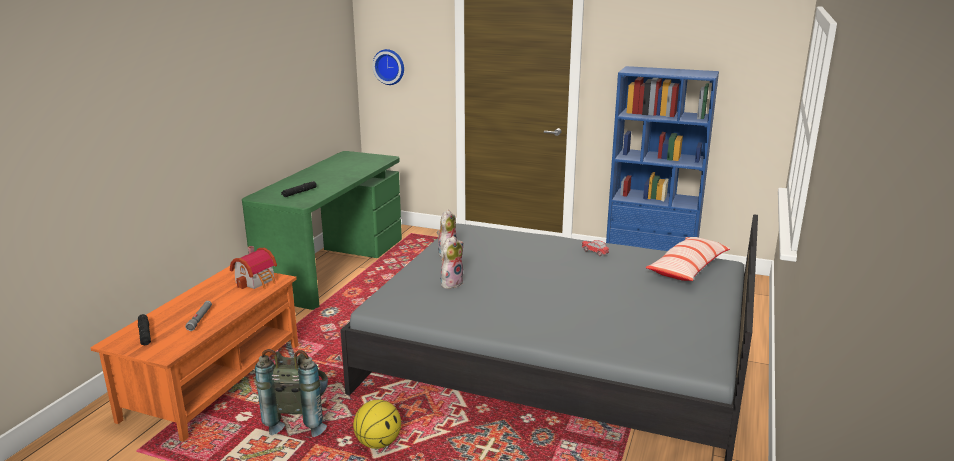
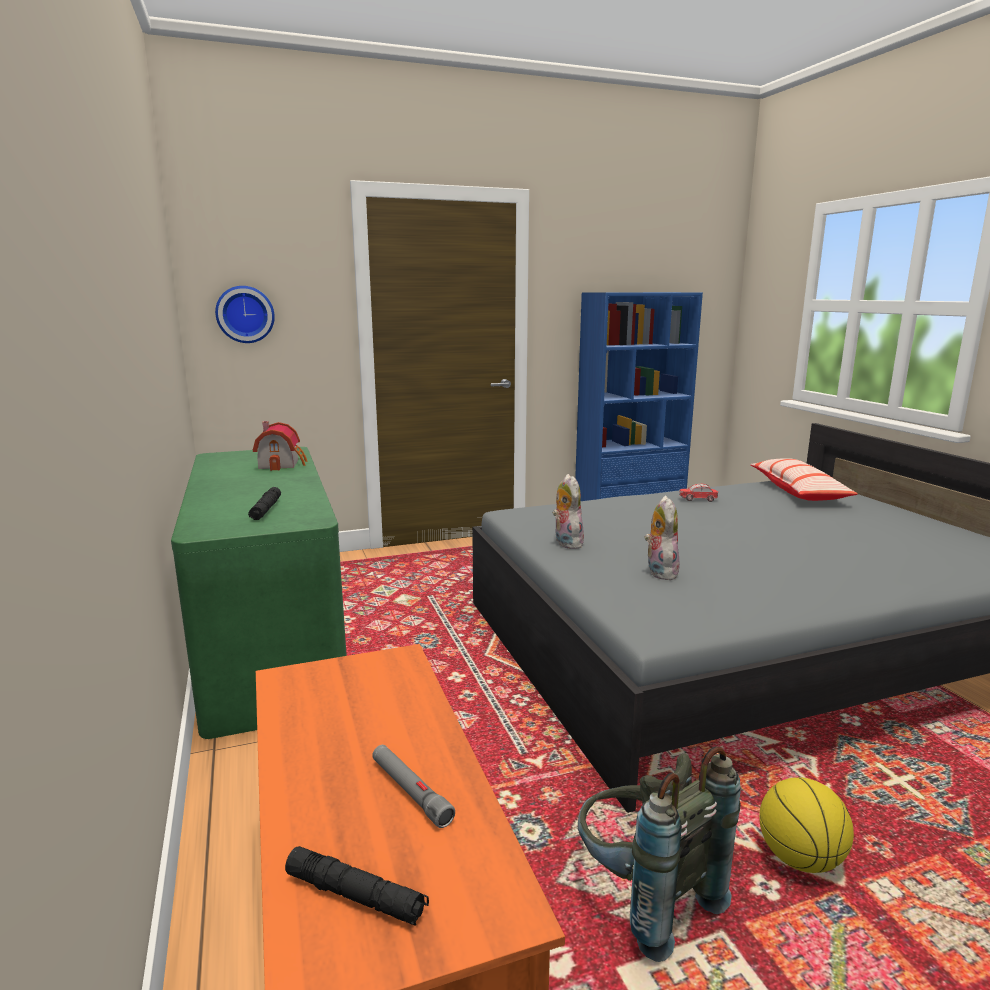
camera: 40 degrees left, 5 degrees down
toy house [230,246,277,289] -> toy house moved to [253,421,308,471]

